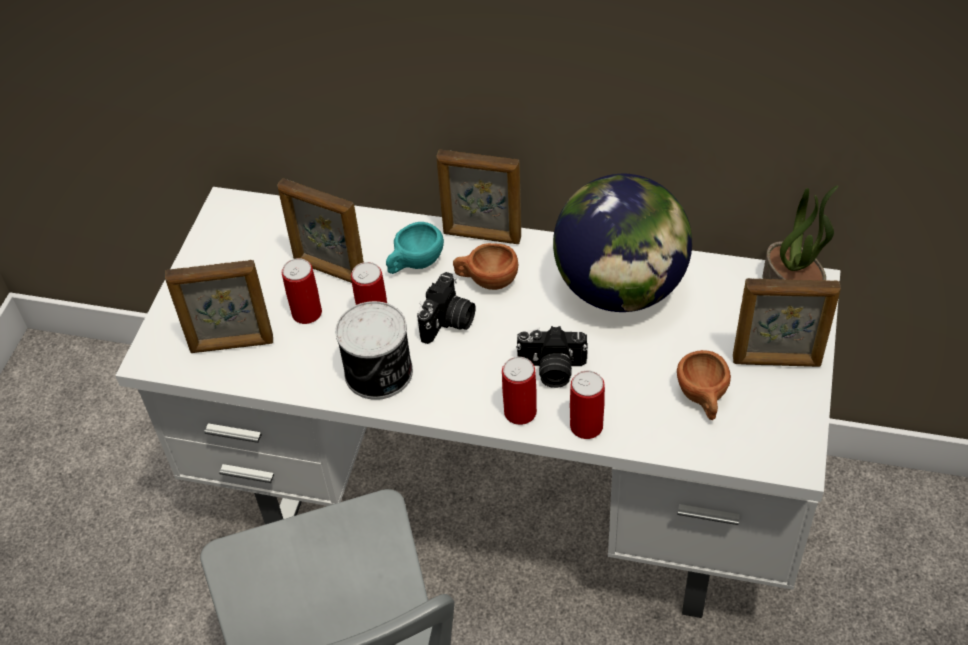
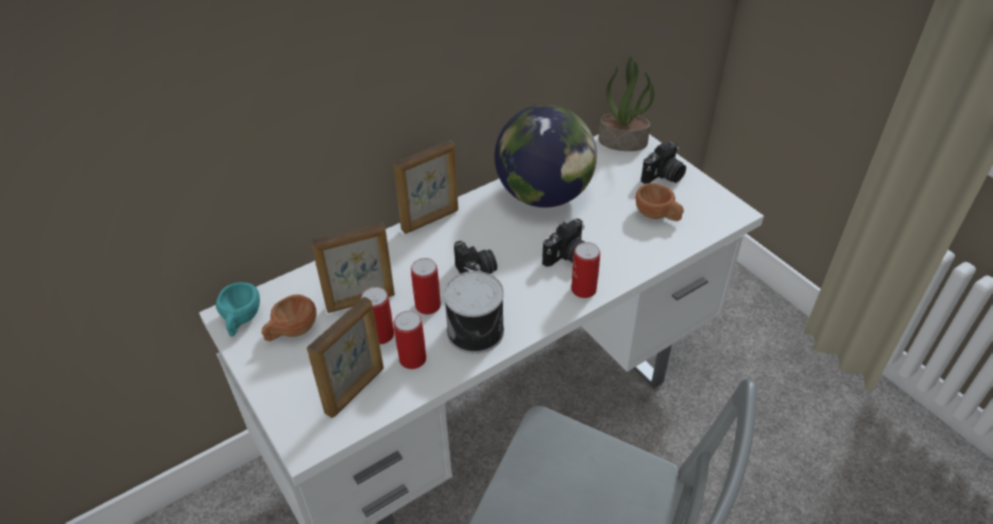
camera: 50 degrees left, 5 degrees down
turquoise cup [386,222,444,274] -> turquoise cup moved to [216,282,260,337]
brown cup [453,243,518,290] -> brown cup moved to [262,295,316,341]
can [570,371,605,439] -> can moved to [394,311,426,369]
picture frame [733,278,841,367] -> camera [641,141,686,184]

